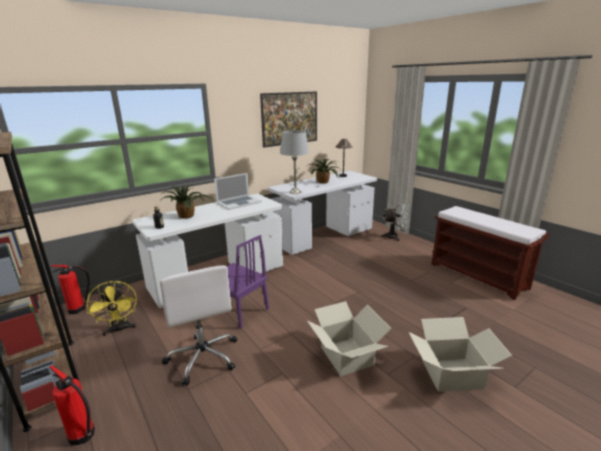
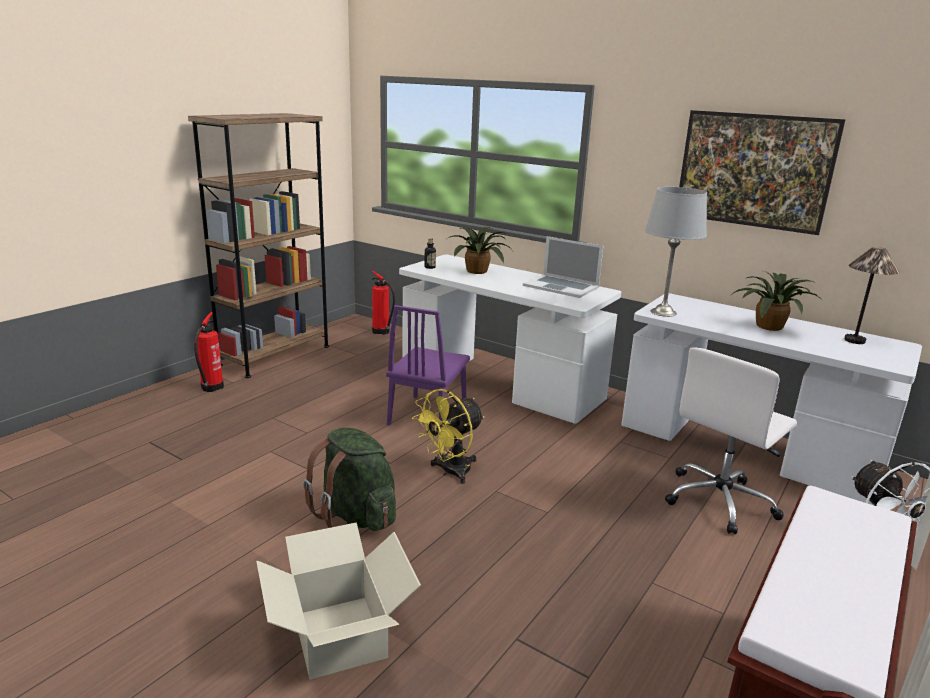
camera: 70 degrees right, 0 degrees up
yellow fan [86,281,137,336] -> yellow fan moved to [412,389,484,484]
white office chair [160,265,237,386] -> white office chair moved to [665,347,797,534]
cardboard box [307,301,391,376] -> green backpack [303,428,396,531]

